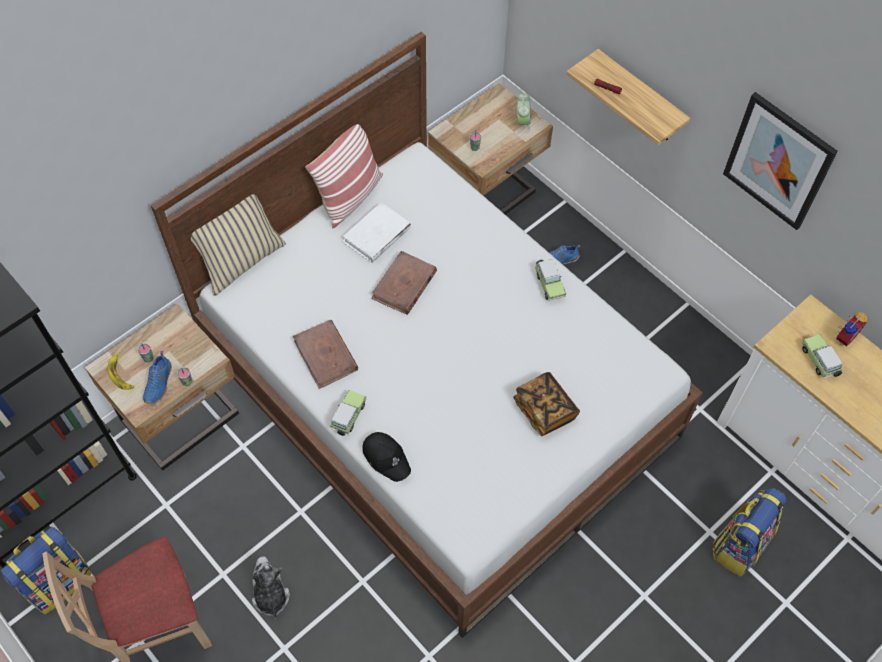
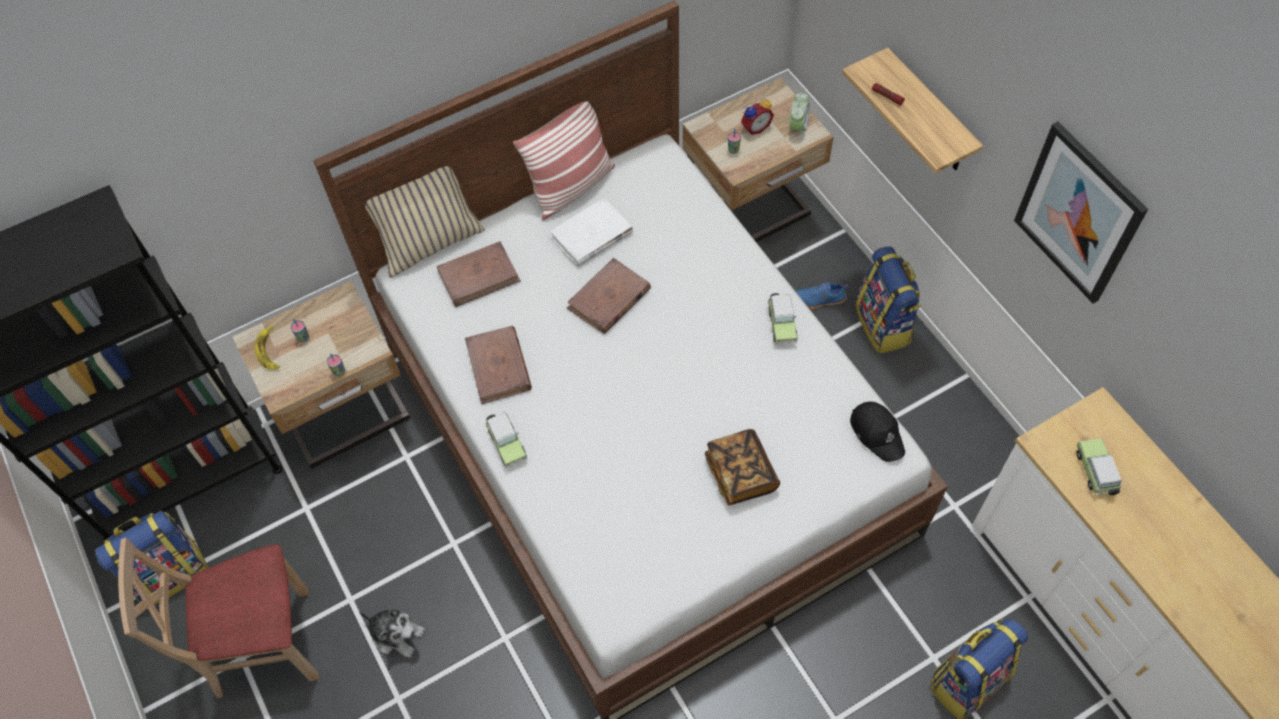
camera: 15 degrees right, 0 degrees up
blue shoe [143,351,172,404] -> none
plush toy [252,556,290,620] -> plush toy turned 120 degrees clockwise [359,609,425,658]
toy car [330,390,366,436] -> toy car turned 120 degrees clockwise [486,412,527,468]
black cap [362,432,411,482] -> black cap moved to [850,402,905,462]
alarm clock [836,312,867,347] -> alarm clock moved to [741,98,774,135]
none -> brown book [437,241,521,307]
none -> backpack [856,246,921,353]

